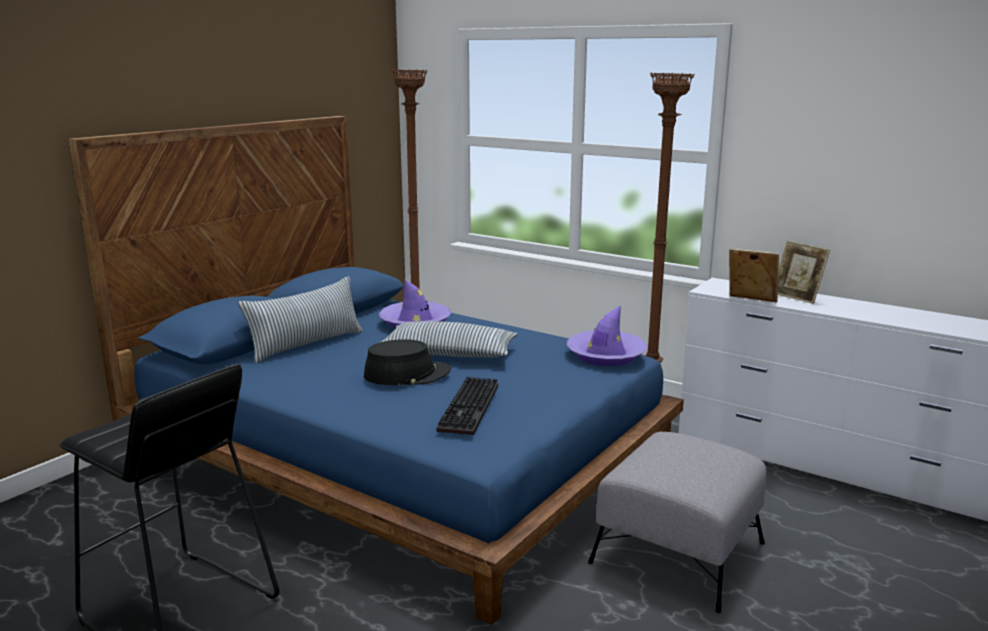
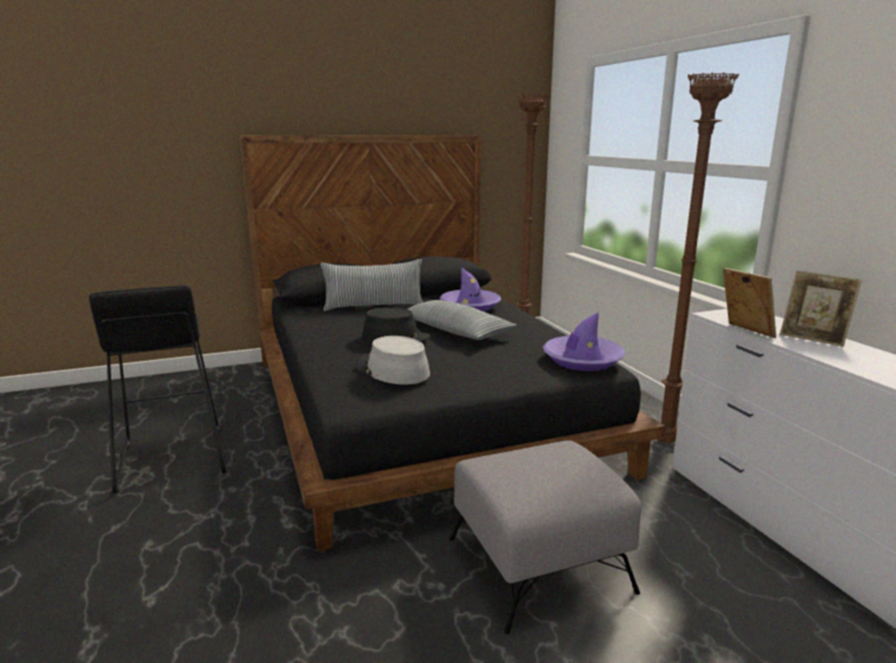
camera: 35 degrees right, 0 degrees up
blue bed [68,116,684,625] -> black bed [240,135,665,552]
keyboard [436,377,498,435] -> grey hat [358,336,430,385]
picture frame [778,241,830,304] -> picture frame turned 45 degrees counterclockwise [780,270,862,347]

